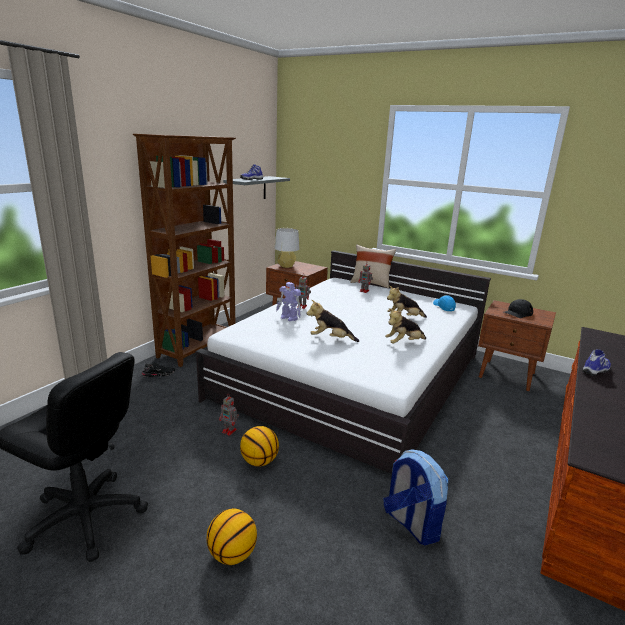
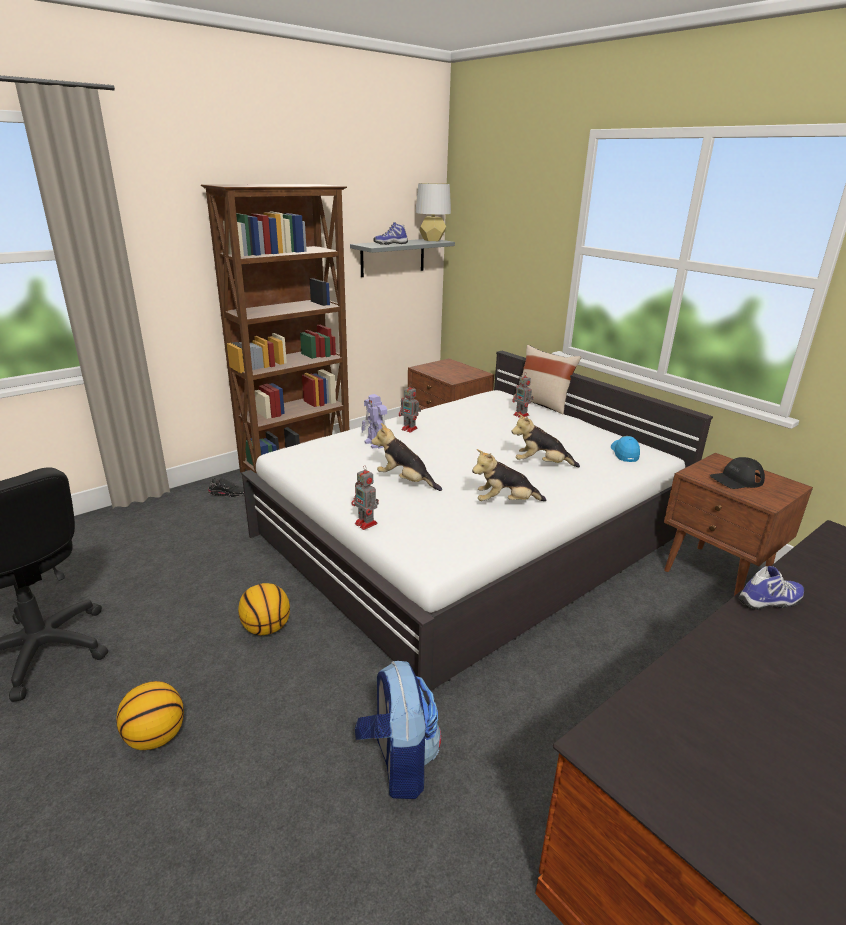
camera: 20 degrees right, 5 degrees up
toy robot [219,394,239,436] -> toy robot moved to [351,465,379,530]
grey table lamp [274,228,300,268] -> grey table lamp moved to [415,183,451,241]

